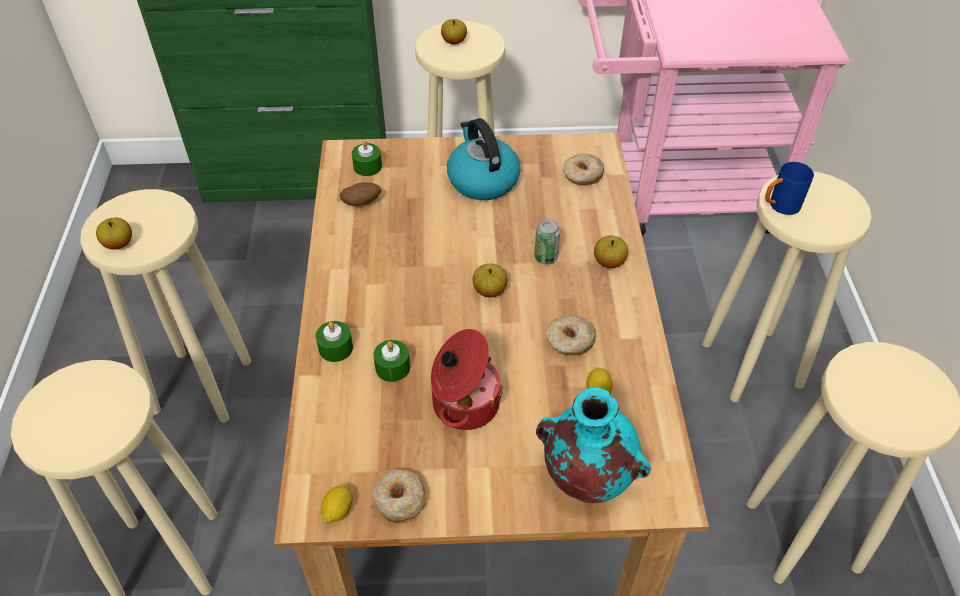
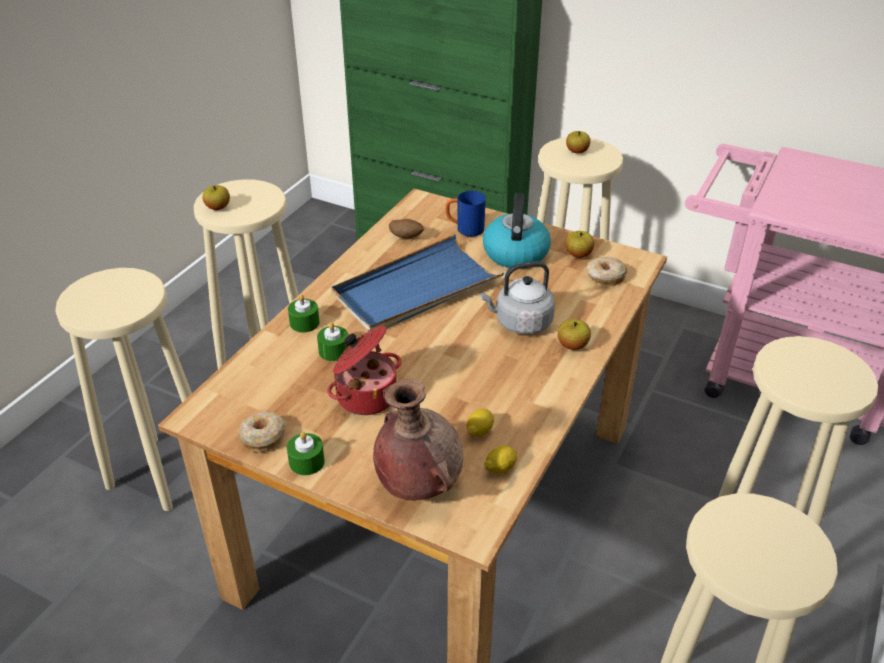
camera: 30 degrees right, 10 degrees down
lemon [321,484,353,523] -> lemon moved to [484,445,517,474]
green candle [352,140,382,176] -> green candle moved to [287,432,325,475]
apple [473,264,508,297] -> apple moved to [565,231,595,258]
can [535,219,560,264] -> grey kettle [480,261,555,334]
turquoise vase [536,387,651,503] -> brown vase [373,379,463,500]
donut [546,315,596,355] -> none
blue mug [765,162,814,215] -> blue mug moved to [446,191,486,237]
none -> blue tray [331,234,504,331]

